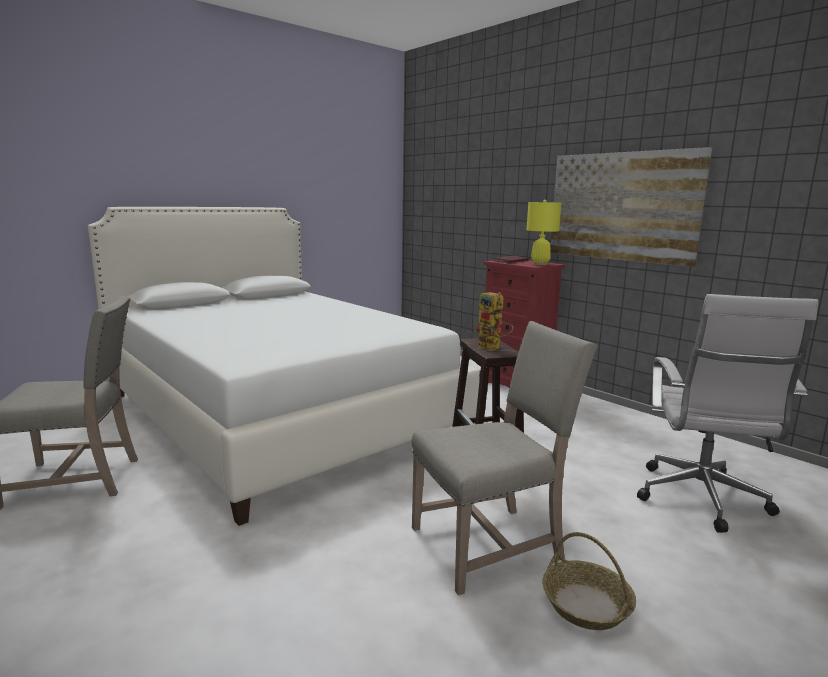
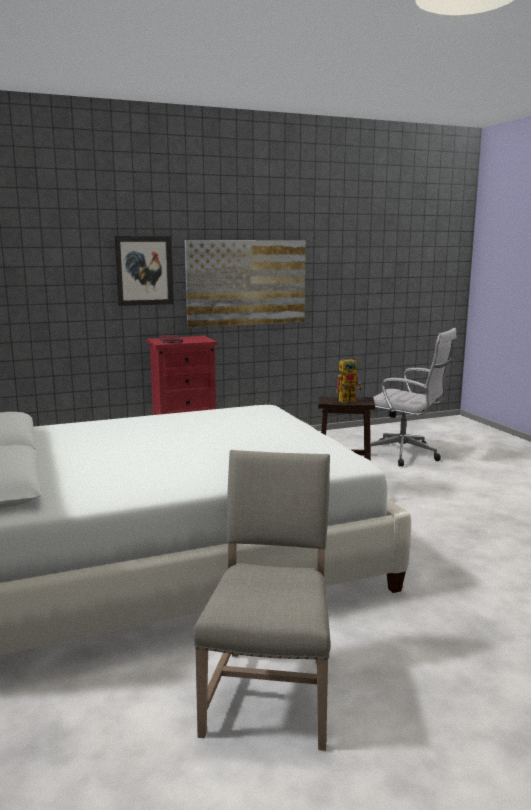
camera: 70 degrees left, 0 degrees up
beige chair [412,321,597,595] -> none
yellow table lamp [527,200,561,265] -> none
basket [542,532,636,630] -> none
none -> picture [114,236,173,306]

